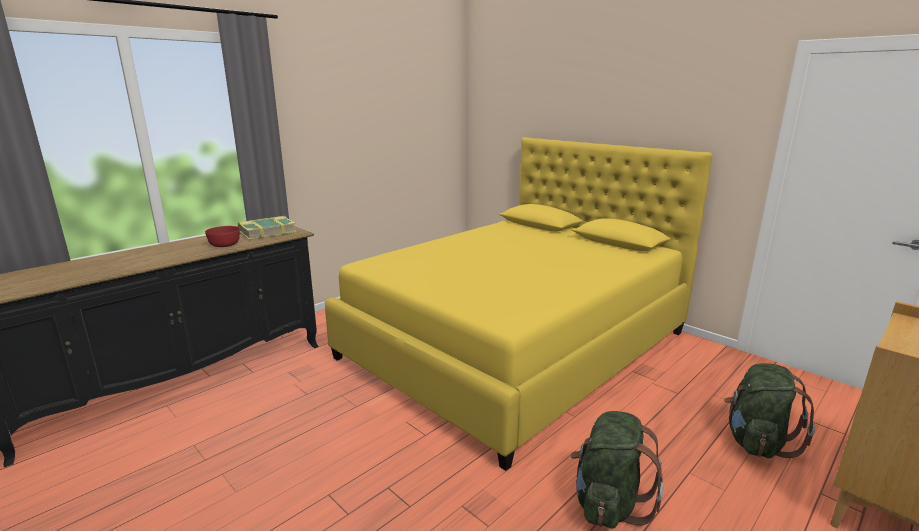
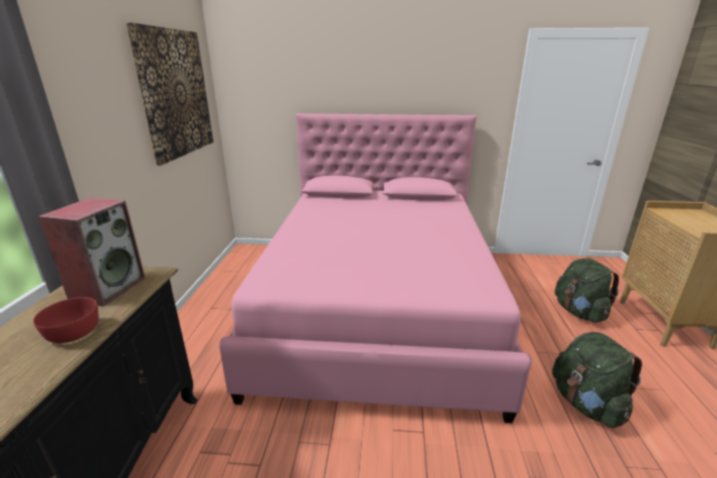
camera: 40 degrees left, 5 degrees up
book [238,216,296,240] -> speaker [38,197,145,306]
yellow bed [325,137,713,471] -> pink bed [219,113,532,423]
none -> picture [125,22,213,166]

